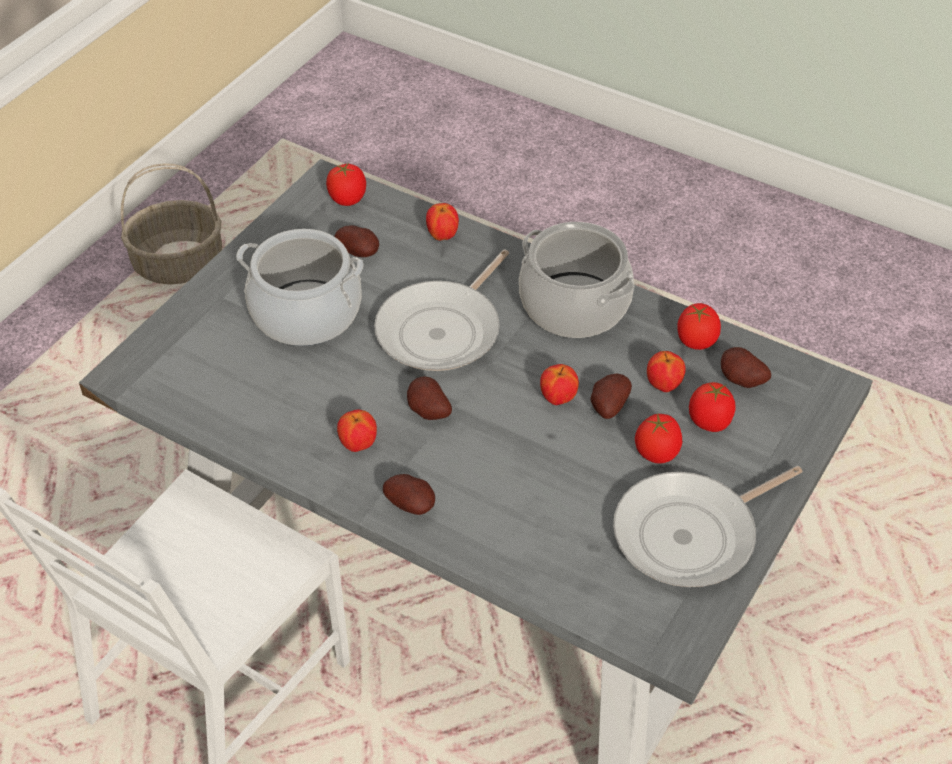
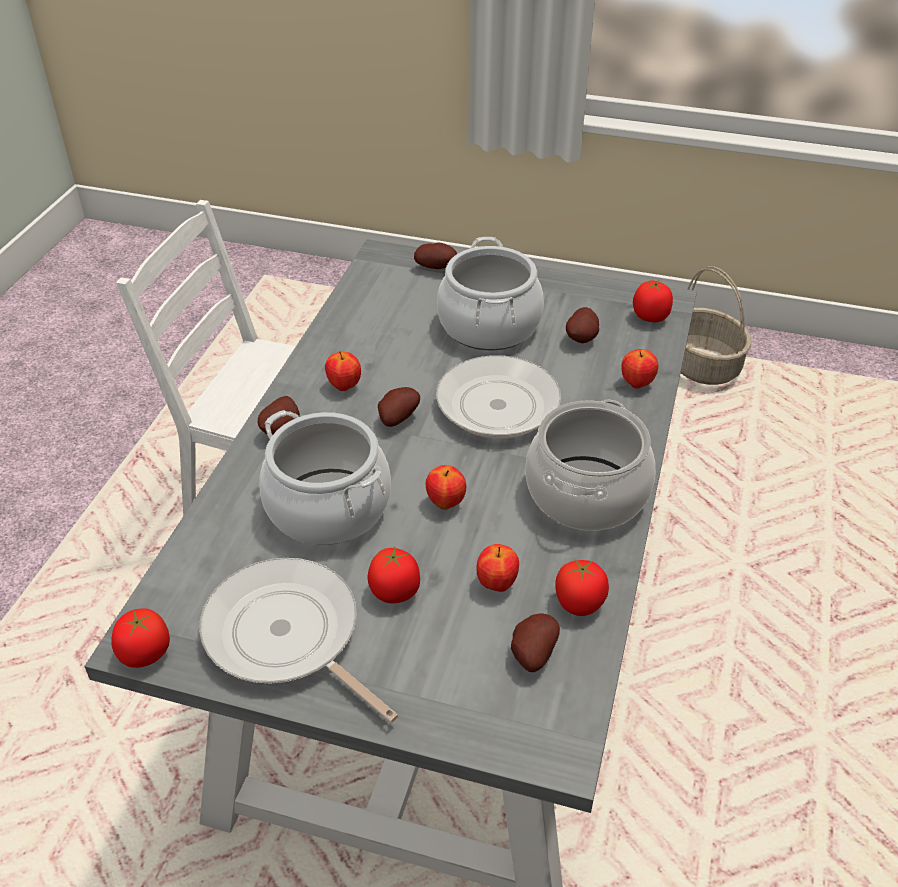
camera: 75 degrees right, 5 degrees down
potato [590,373,632,419] -> potato moved to [414,242,457,269]
tomato [689,382,736,432] -> tomato moved to [111,608,170,668]
none -> cooking pot [259,410,391,545]

